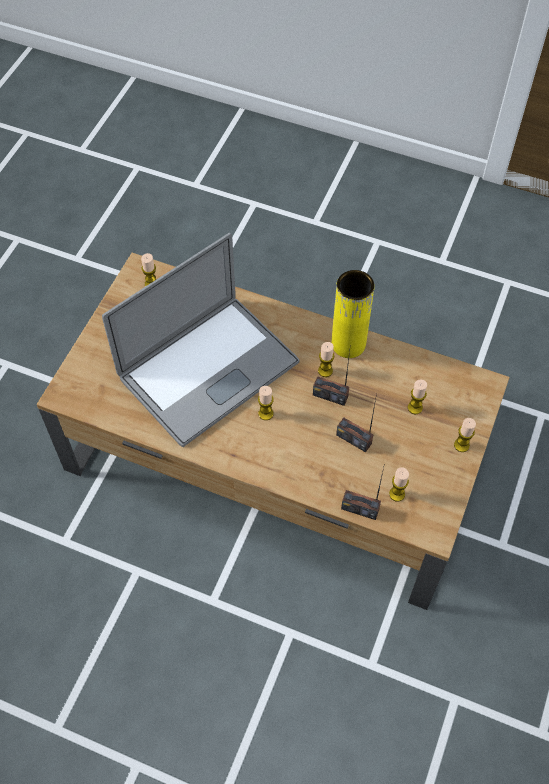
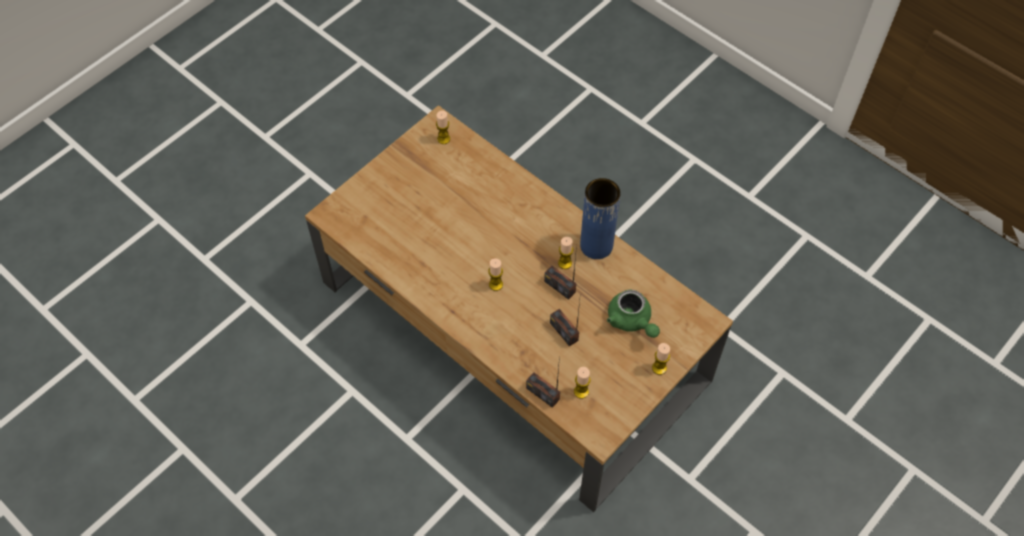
camera: 20 degrees right, 0 degrees up
laptop [102,233,299,447] -> none
yellow vase [331,270,375,358] -> blue vase [580,178,621,259]
candle [408,380,427,414] -> green teapot [607,290,660,338]

